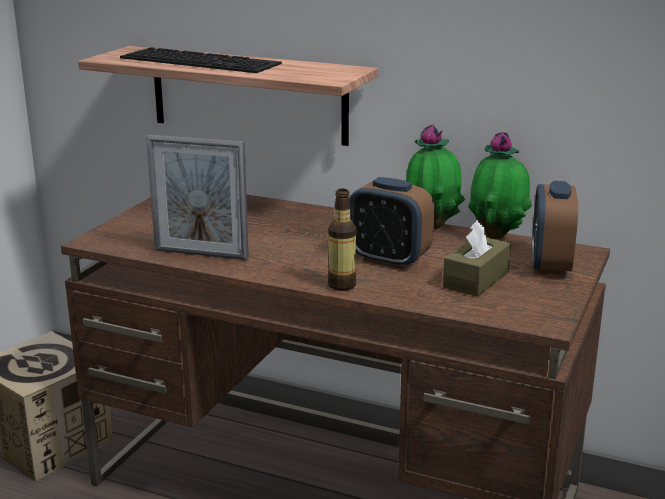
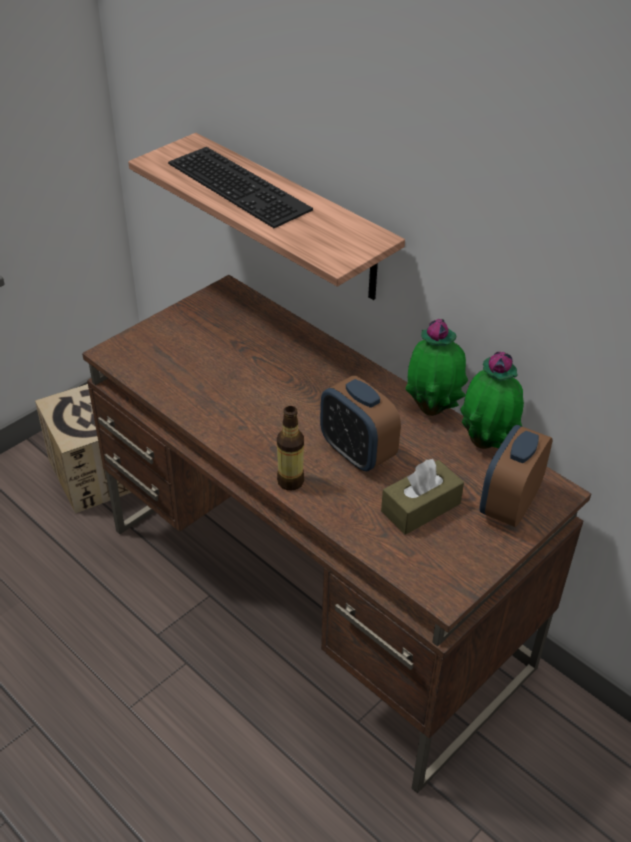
camera: 20 degrees right, 20 degrees up
picture frame [146,134,249,260] -> none

